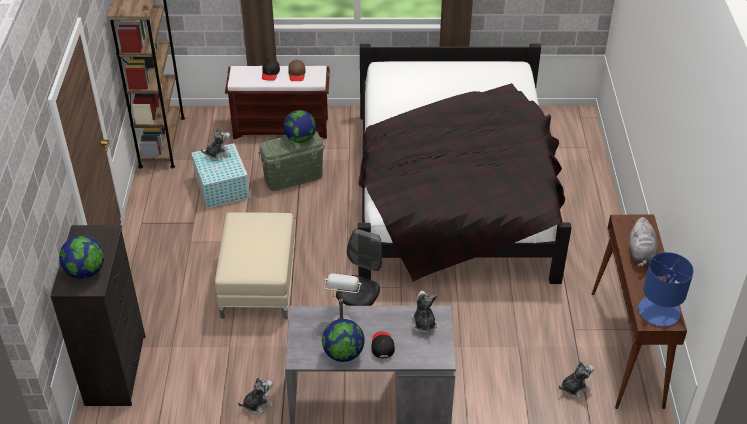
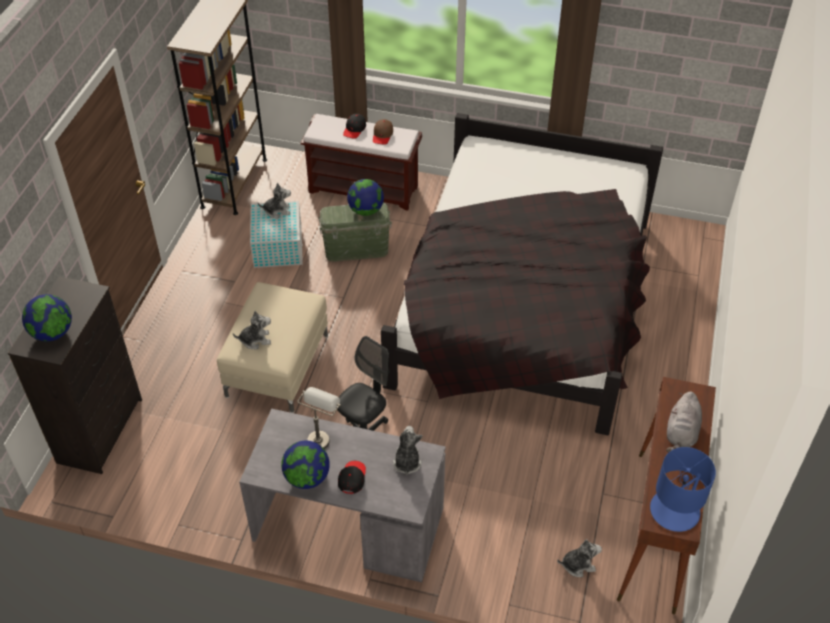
camera: 15 degrees right, 5 degrees up
plush toy [238,377,274,414] -> plush toy moved to [233,311,271,349]

